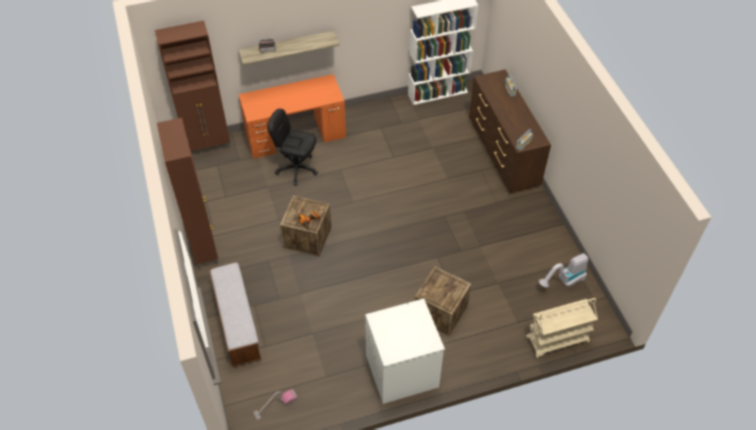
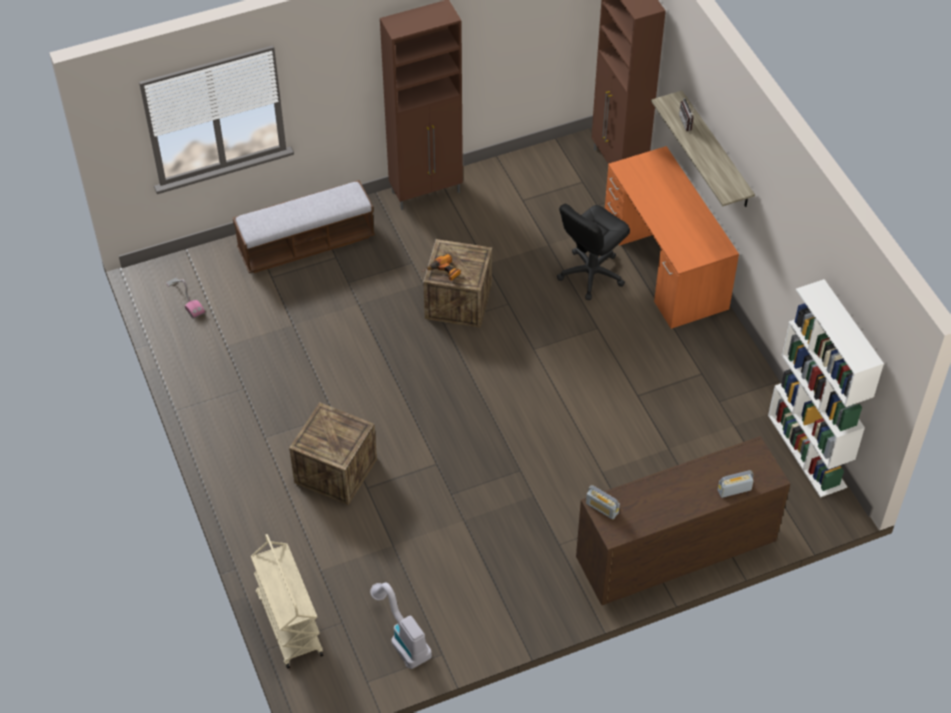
camera: 85 degrees right, 0 degrees up
black office chair [267,109,318,186] -> black office chair turned 150 degrees counterclockwise [557,204,630,300]
white washing machine [365,299,445,404] -> none

